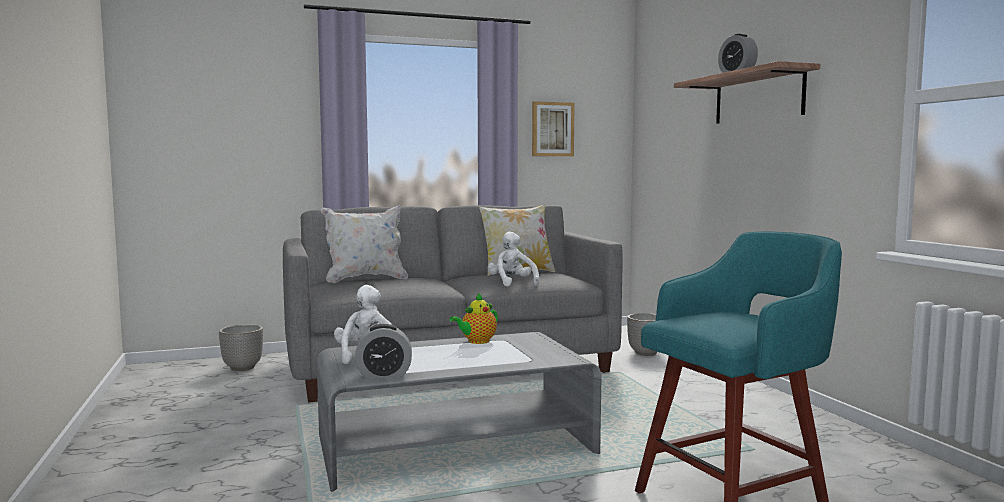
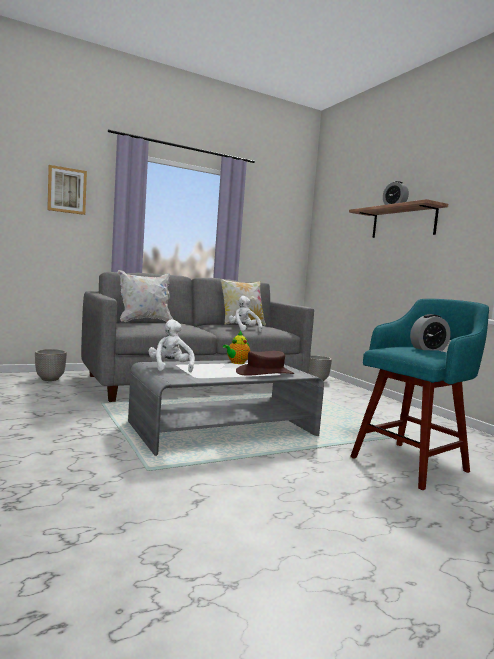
camera: 10 degrees left, 0 degrees up
alarm clock [355,324,412,379] -> alarm clock moved to [410,314,451,351]
picture [532,101,575,156] -> picture moved to [47,165,87,215]
none -> brown hat [236,351,294,376]

